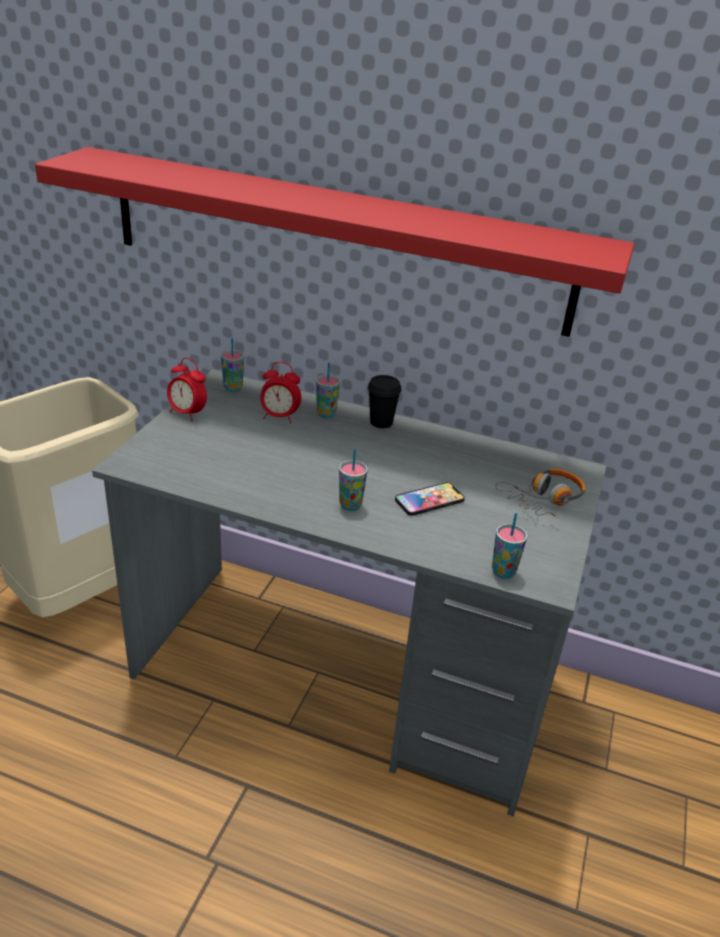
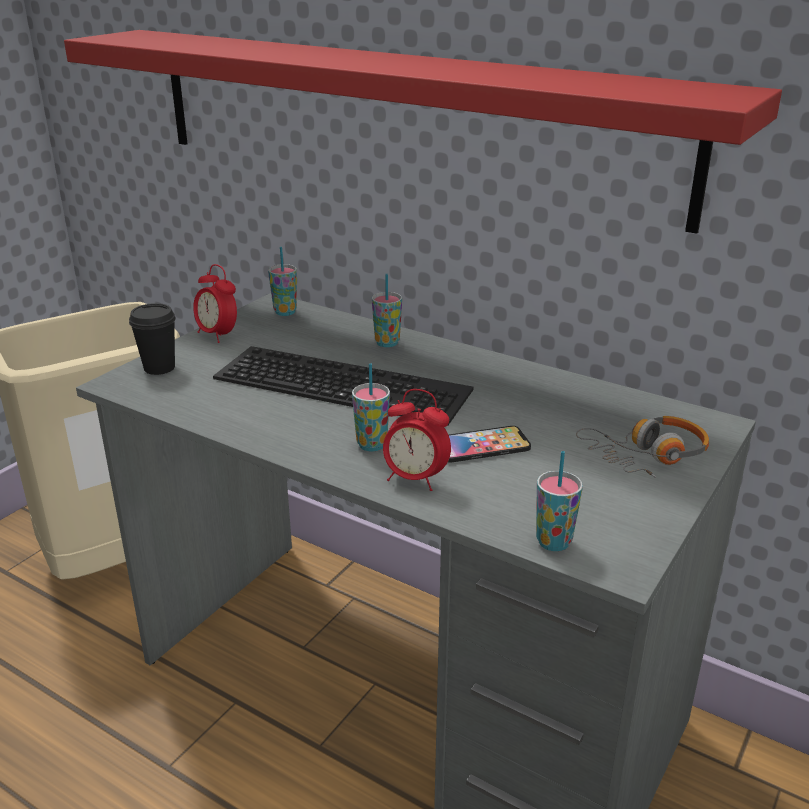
camera: 15 degrees right, 5 degrees down
alarm clock [260,362,301,423] -> alarm clock moved to [383,389,451,491]
black cup [368,375,401,428] -> black cup moved to [129,303,176,375]
none -> keyboard [213,346,473,426]

